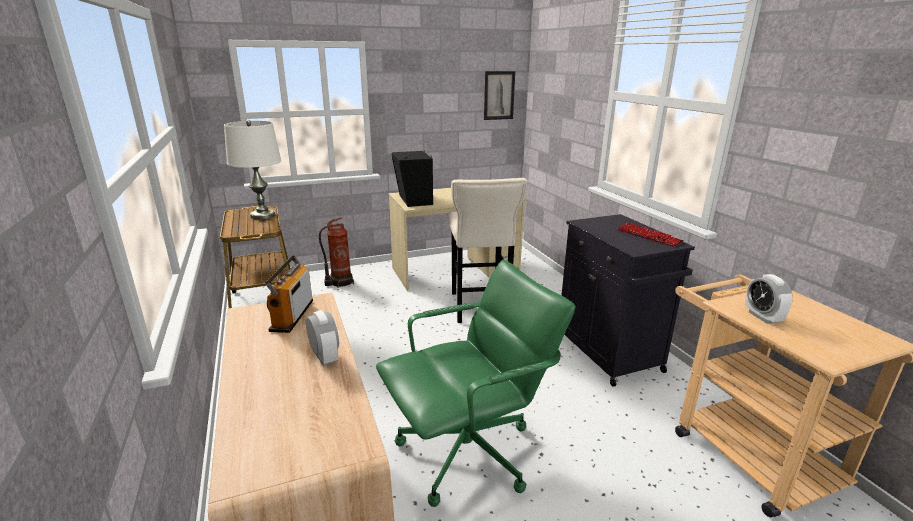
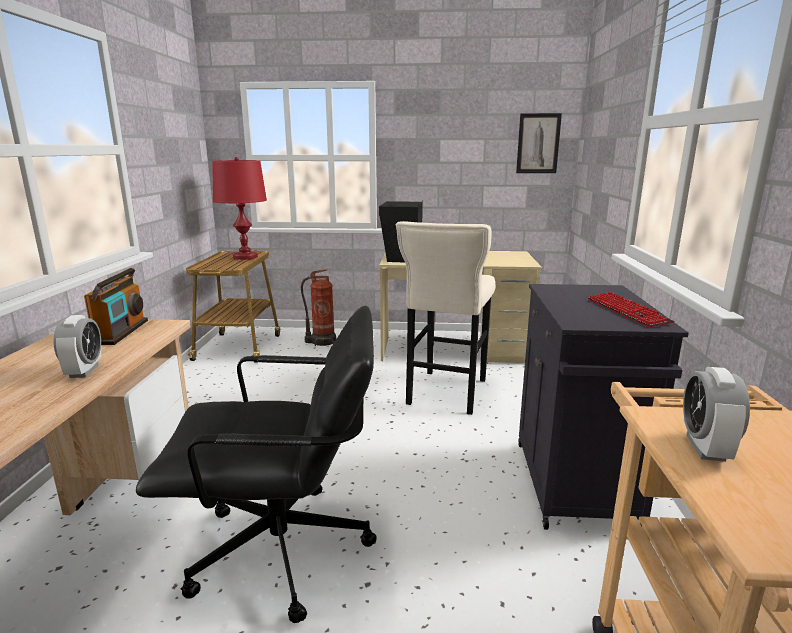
camera: 25 degrees right, 5 degrees down
white table lamp [224,120,281,219] -> red table lamp [212,157,267,260]
radio [266,256,313,333] -> radio turned 150 degrees clockwise [84,268,148,345]
green office chair [376,260,575,507] -> black office chair [136,306,377,623]

